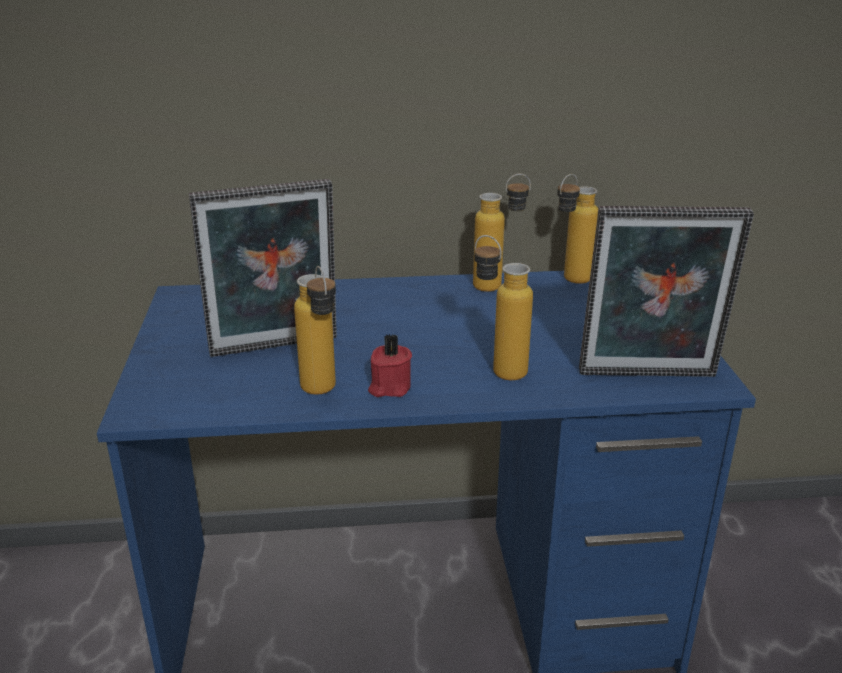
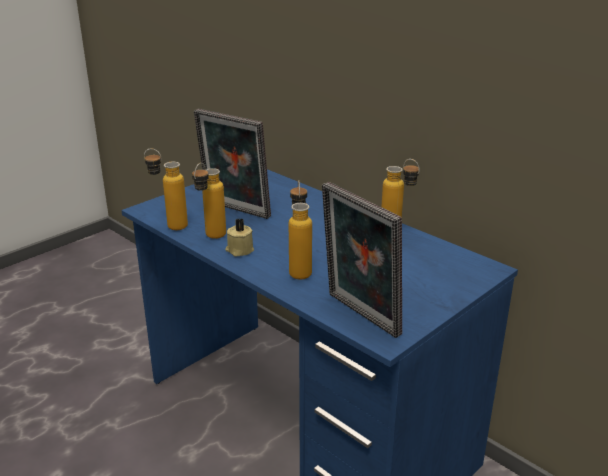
camera: 50 degrees right, 0 degrees up
red candle [368,334,412,397] -> beige candle [225,218,254,256]
bottle [557,174,598,284] -> bottle moved to [144,148,188,230]

